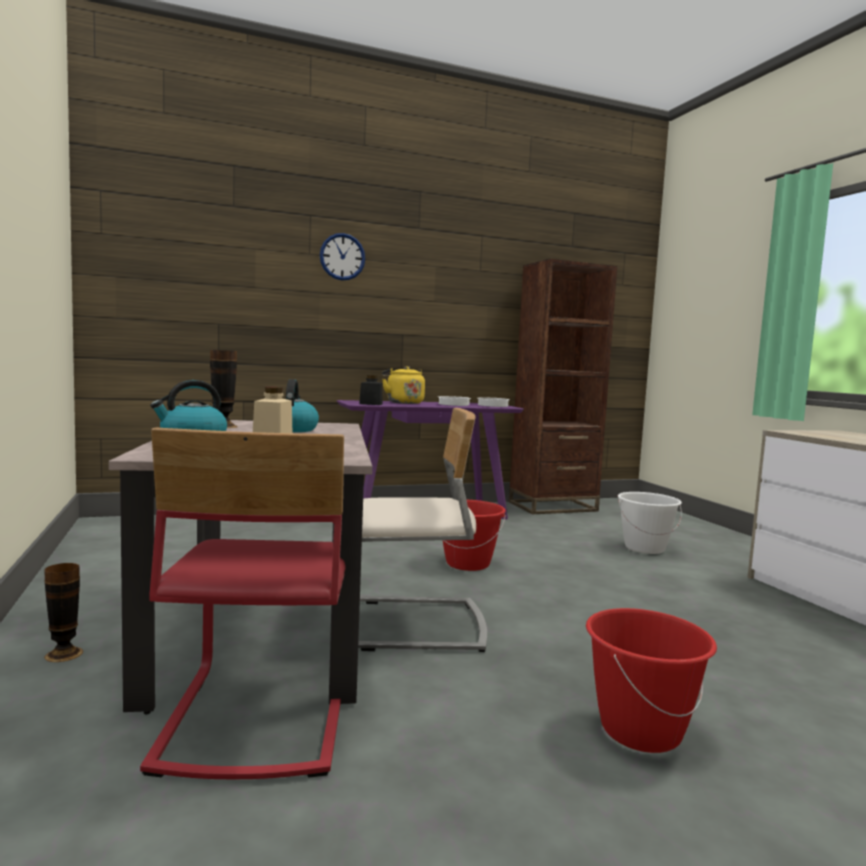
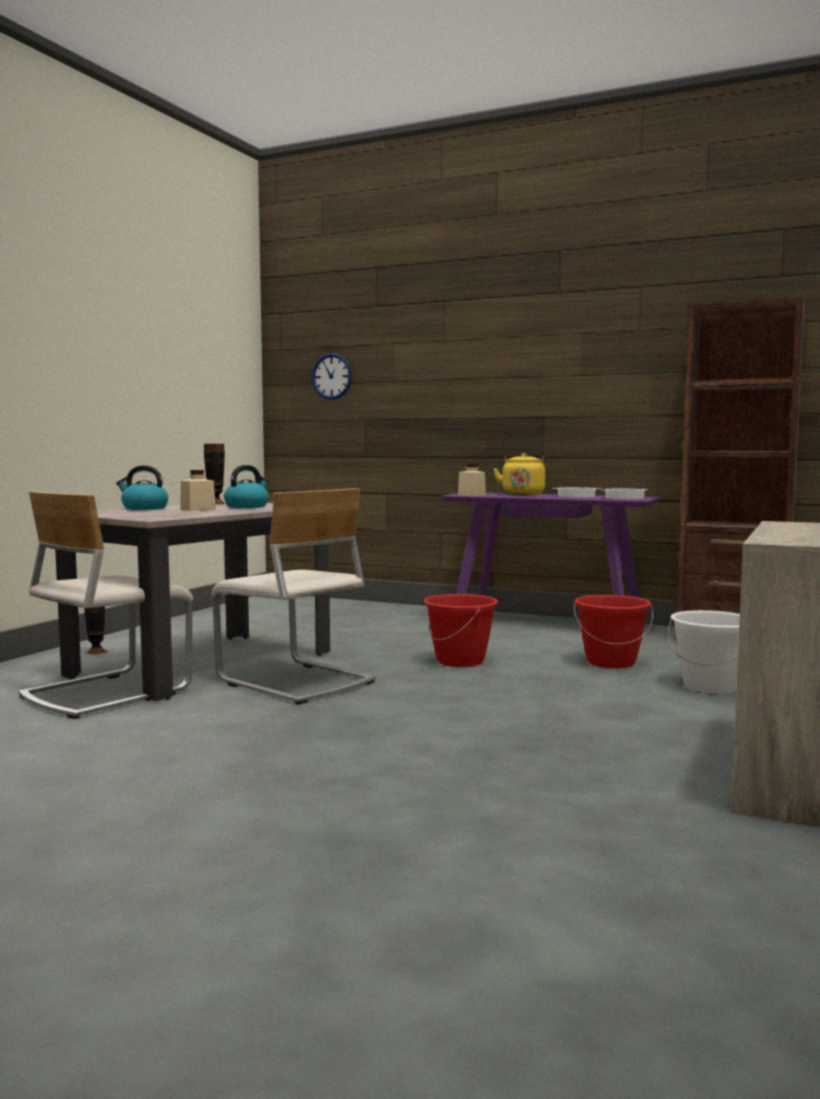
camera: 45 degrees right, 0 degrees up
red chair [140,428,346,779] -> beige chair [18,491,193,719]
wall clock [320,233,365,281] -> wall clock moved to [312,353,352,400]
black jar [359,375,382,405] -> beige jar [458,464,486,496]
red bucket [586,608,717,753] -> red bucket moved to [573,595,653,668]

